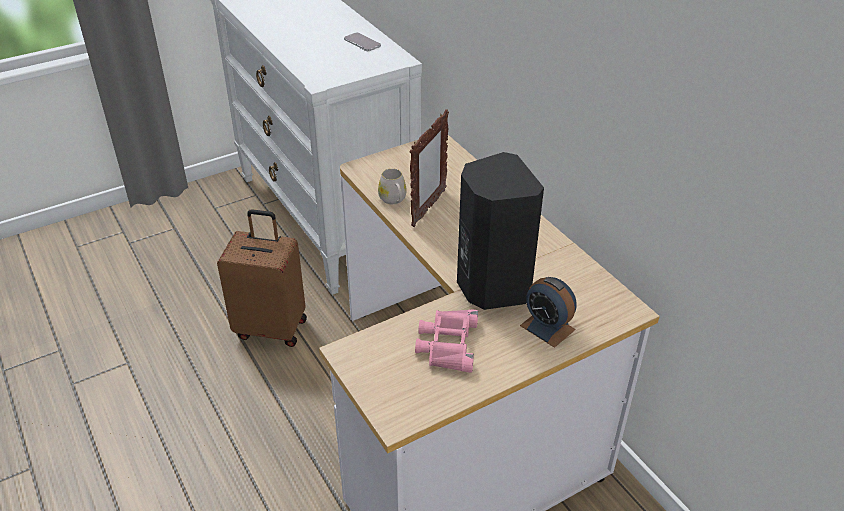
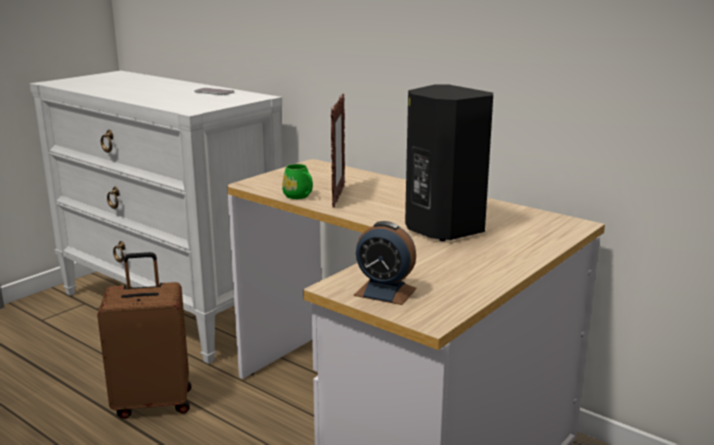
camera: 20 degrees left, 20 degrees down
white mug [378,168,407,204] -> green mug [282,164,313,199]
pink binoculars [415,309,478,373] -> none
alarm clock [520,277,577,348] -> alarm clock moved to [353,221,417,305]

